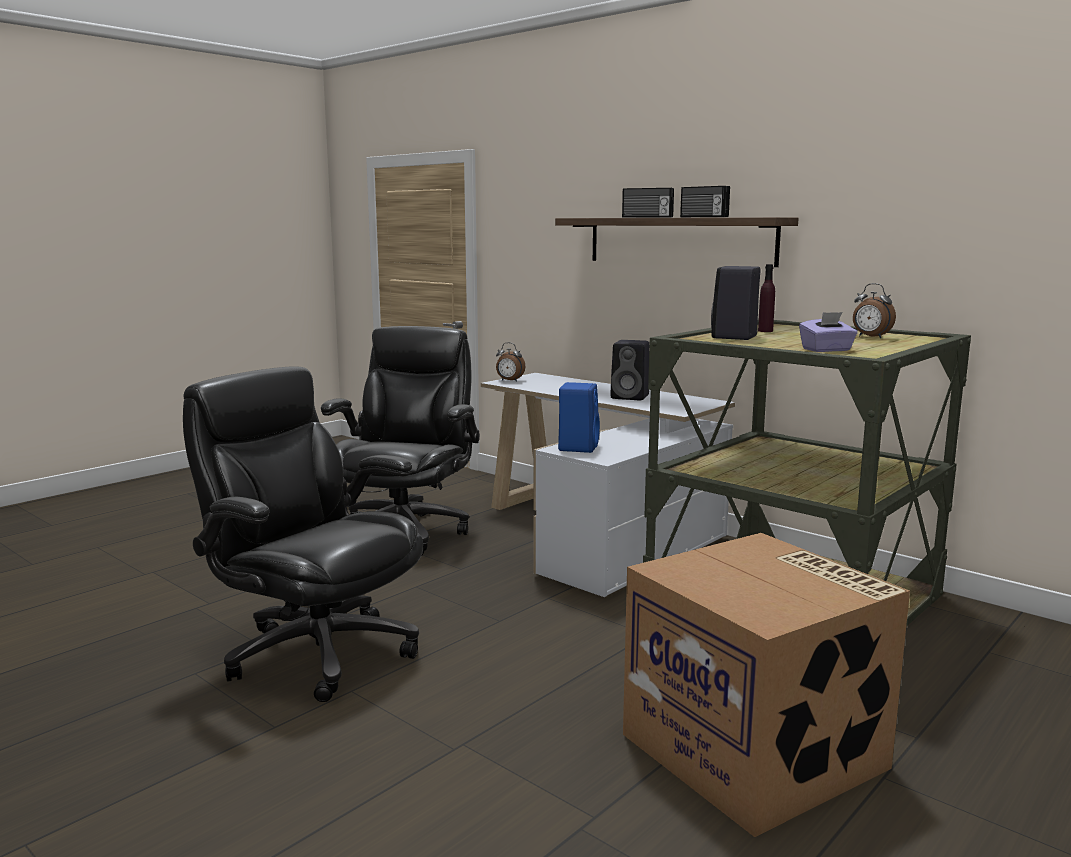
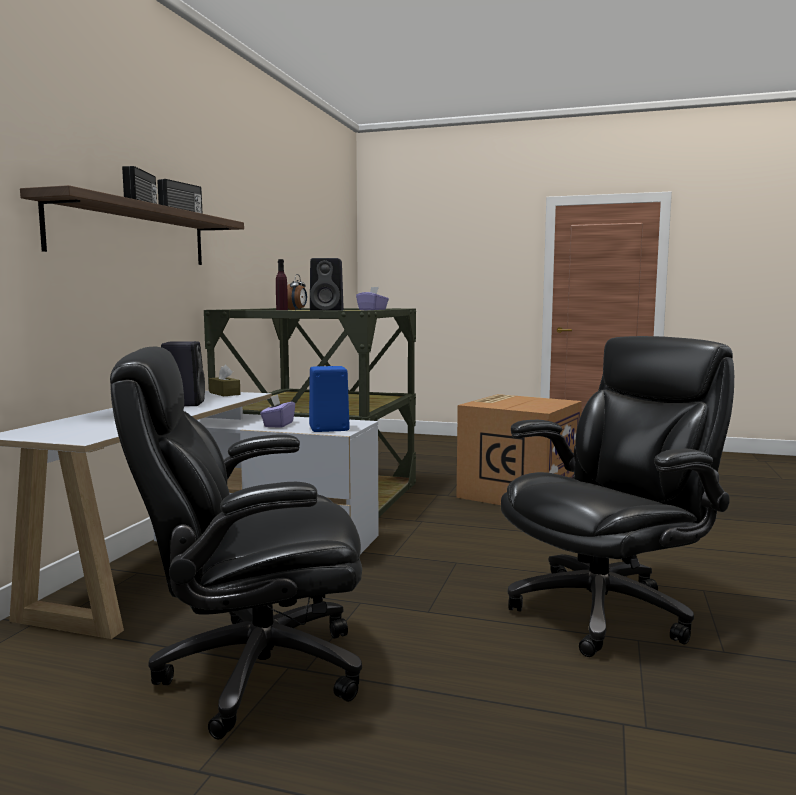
camera: 115 degrees left, 5 degrees down
black office chair [183,366,423,702] -> black office chair turned 135 degrees counterclockwise [501,336,734,657]
alarm clock [496,342,525,382] -> none
none -> brown tissue box [209,365,240,396]
none -> purple tissue box [260,394,295,428]

